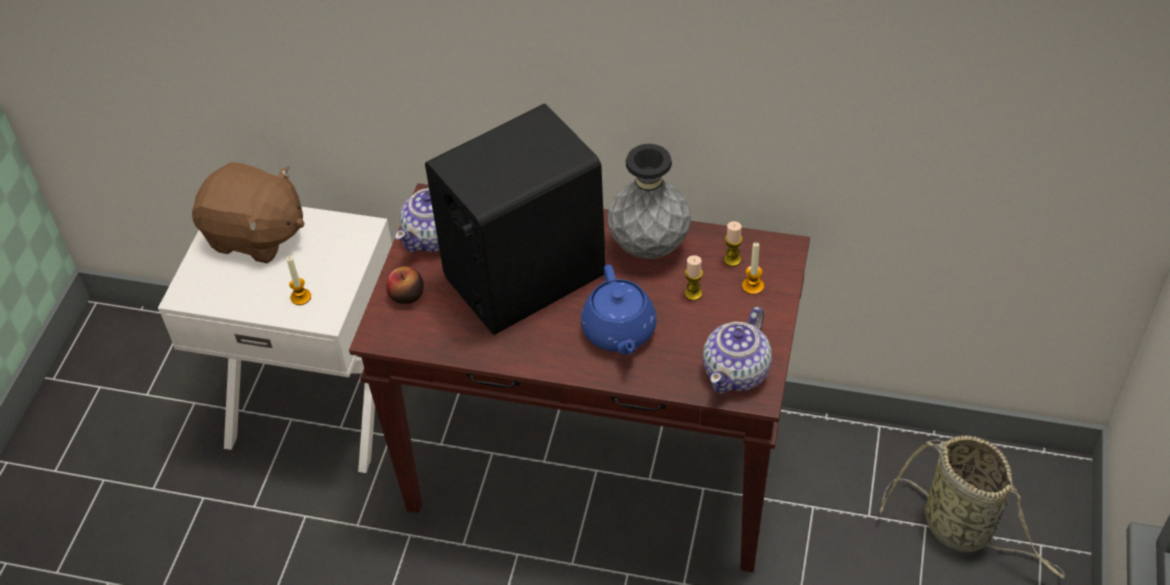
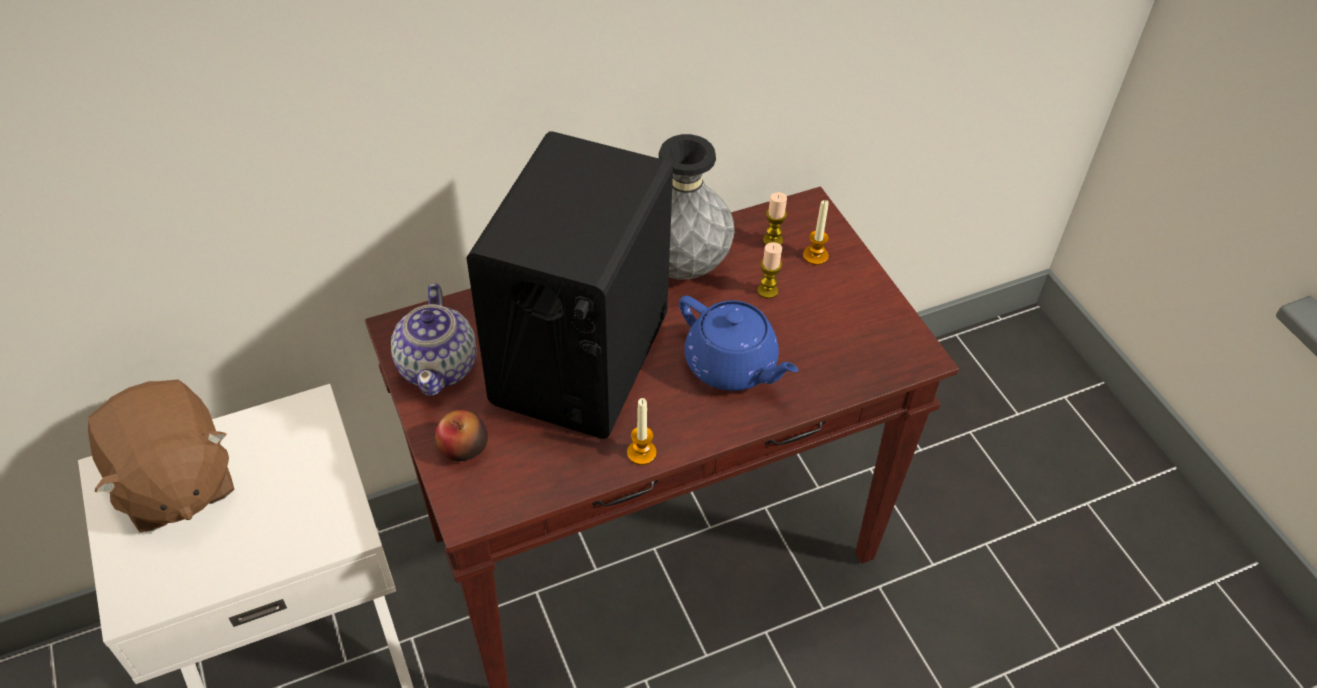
camera: 40 degrees left, 0 degrees up
brown plush toy [192,162,304,264] -> brown plush toy turned 75 degrees clockwise [88,380,235,532]
candle [287,256,311,305] -> candle moved to [627,398,657,465]
teapot [703,307,772,393] -> none
basket [880,435,1065,579] -> none

